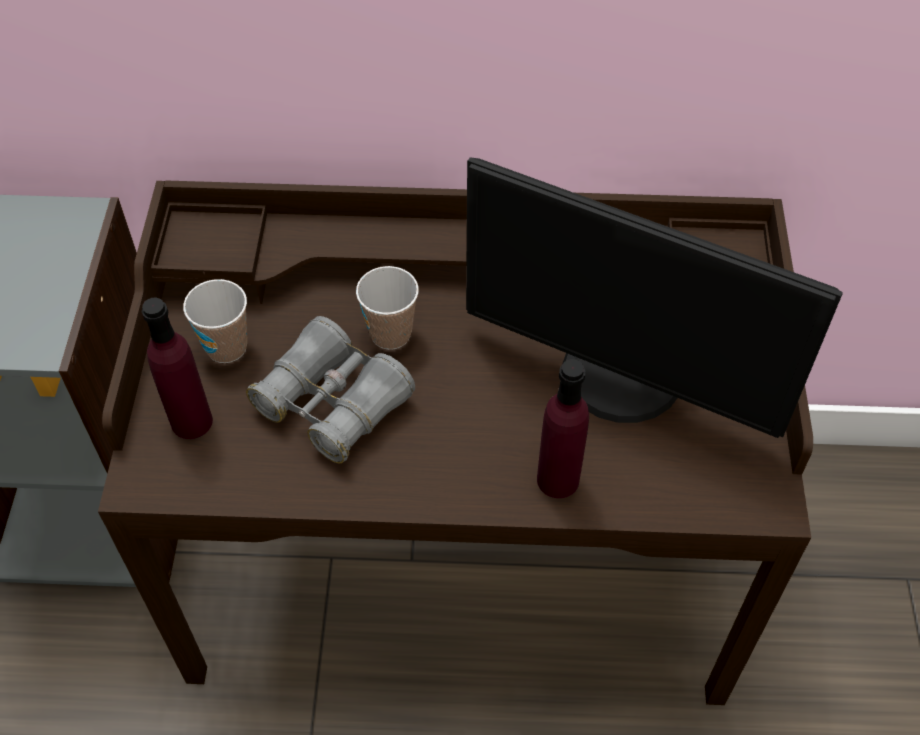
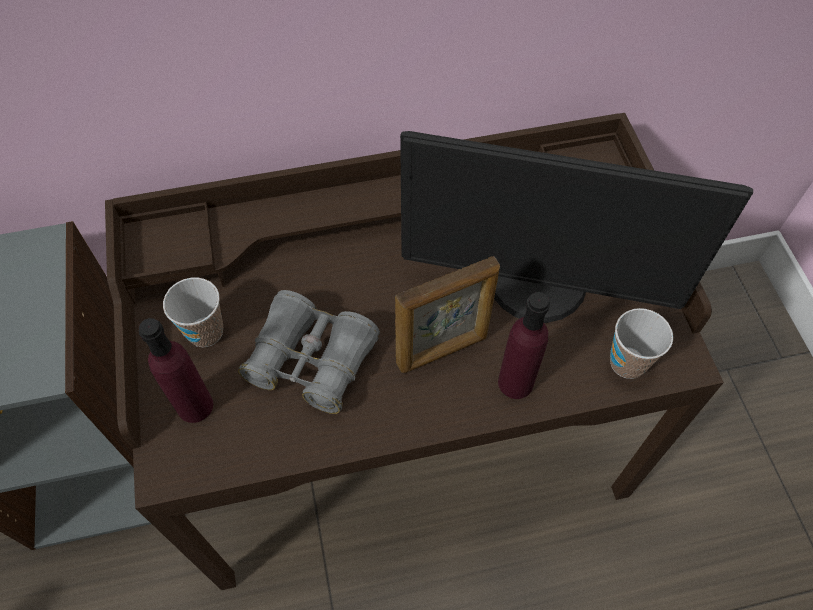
camera: 15 degrees left, 5 degrees up
cup [356,266,419,350] -> cup moved to [610,308,673,379]
none -> picture frame [395,256,500,373]

